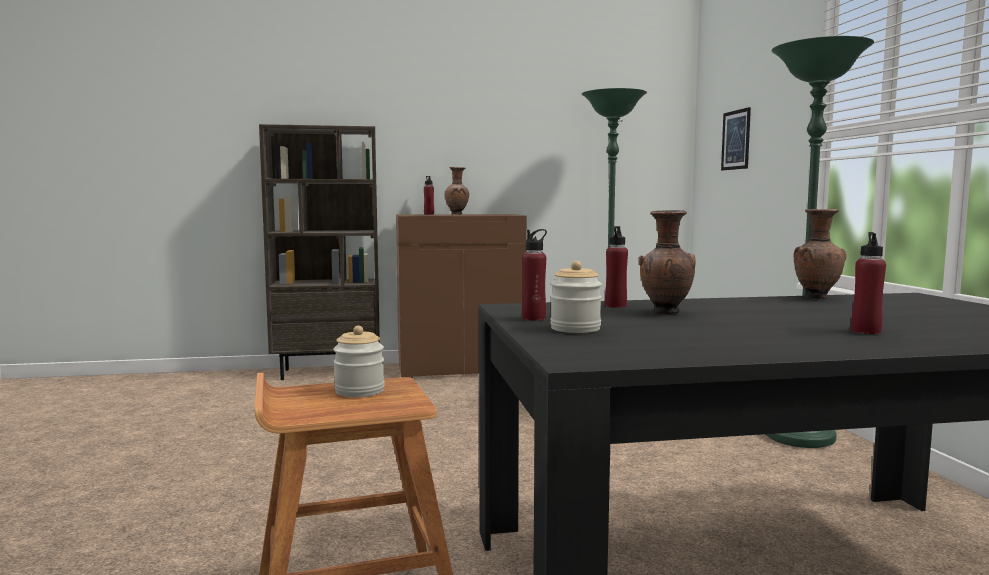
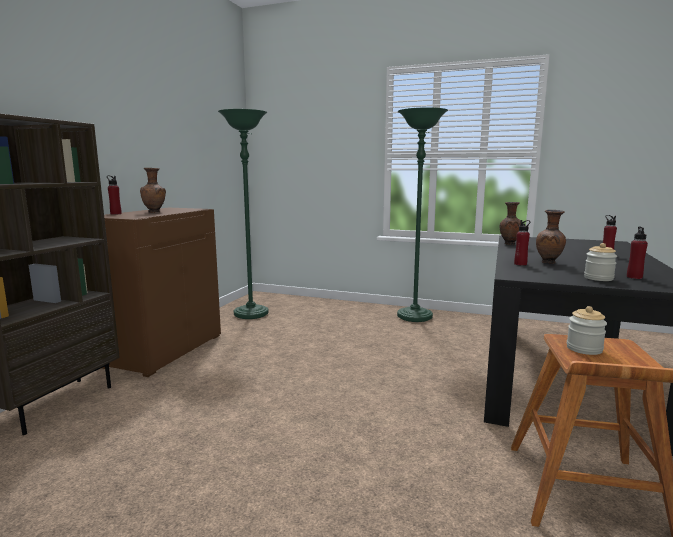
camera: 60 degrees left, 5 degrees up
red bottle [522,229,547,321] -> red bottle moved to [627,227,648,279]
picture [721,107,751,171] -> none

